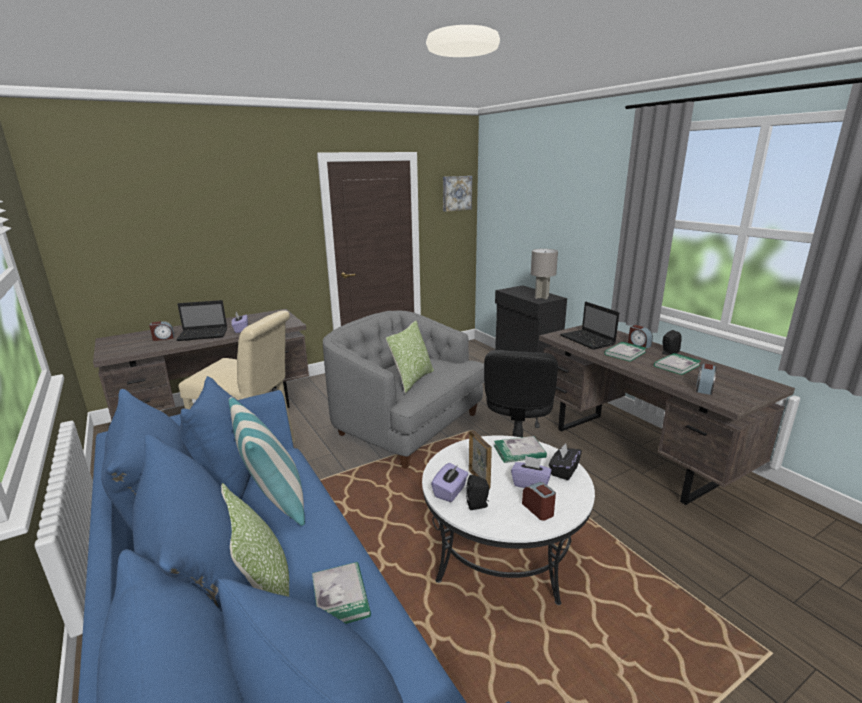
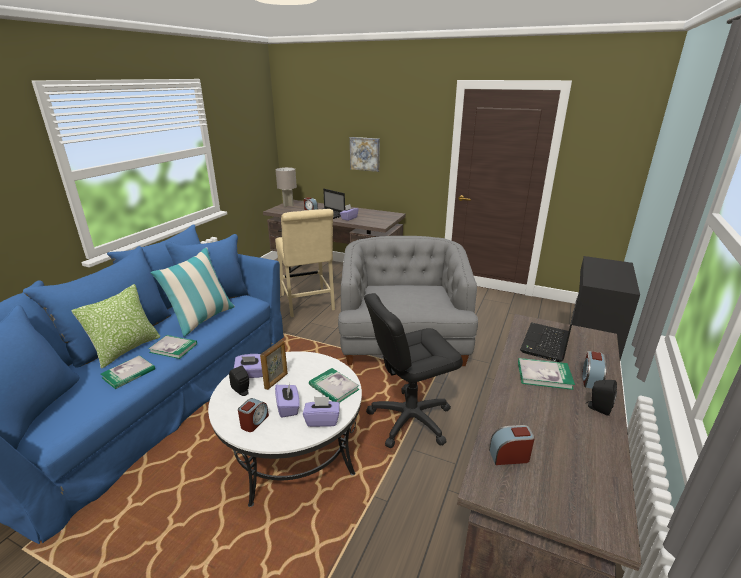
camera: 55 degrees right, 5 degrees up
pillow [386,321,434,393] -> none
picture [443,176,472,212] -> picture moved to [350,137,380,172]
grey table lamp [531,249,558,299] -> grey table lamp moved to [275,167,297,207]
black tissue box [549,443,582,480] -> purple tissue box [303,397,340,427]
book [654,353,701,375] -> book moved to [148,335,197,359]

